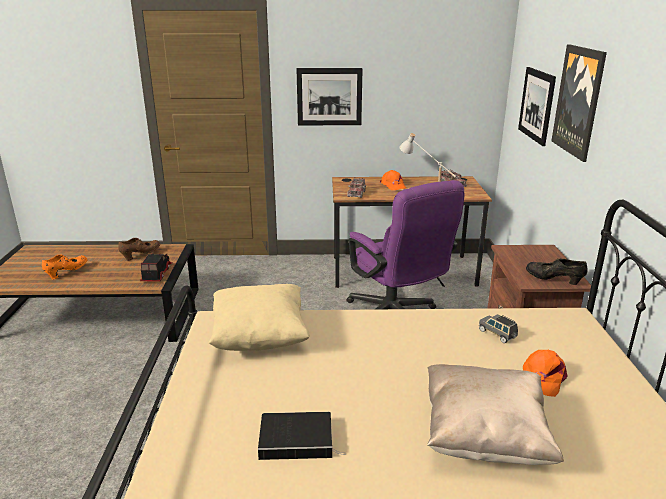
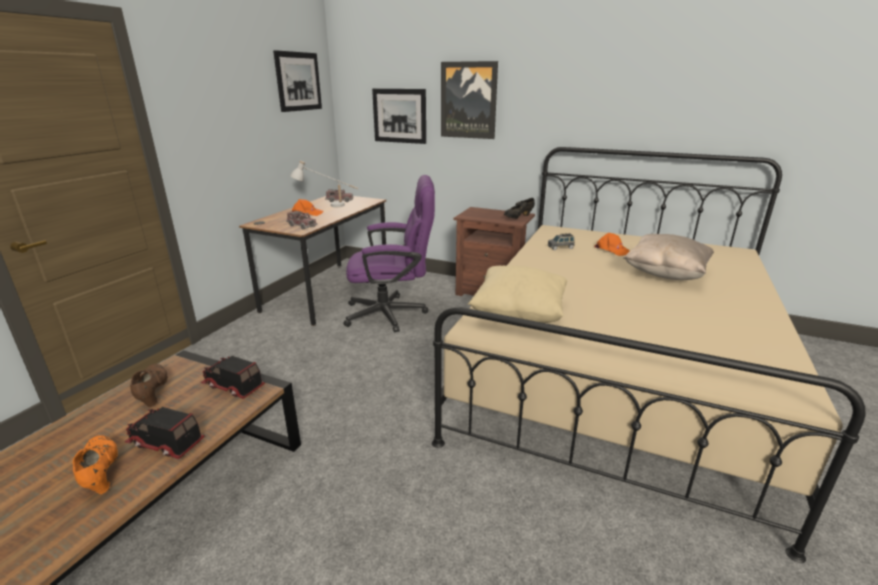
camera: 65 degrees left, 0 degrees up
book [258,412,347,460] -> none
picture [296,68,363,125] -> picture moved to [273,50,322,112]
none -> toy truck [125,407,205,459]

